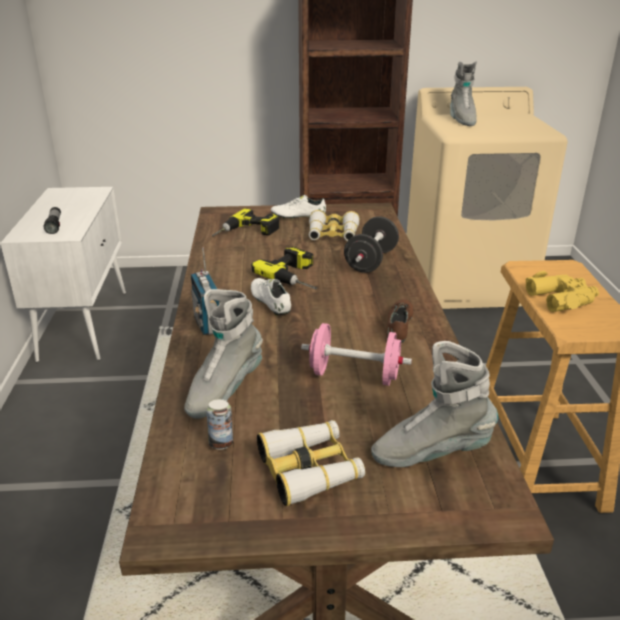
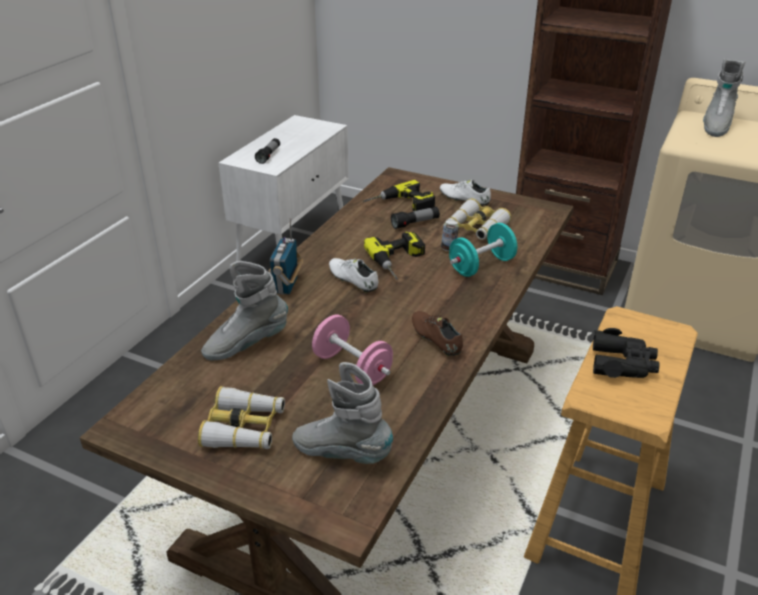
camera: 30 degrees right, 5 degrees up
can [207,399,233,450] -> can moved to [441,220,459,251]
white shoe [251,278,291,316] -> white shoe turned 45 degrees counterclockwise [329,258,378,293]
black dumbbell [344,216,399,273] -> turquoise dumbbell [449,223,517,277]
brown shoe [386,299,413,343] -> brown shoe turned 75 degrees counterclockwise [412,311,463,356]
yellow binoculars [526,271,599,312] -> black binoculars [593,328,660,378]
none -> flashlight [391,207,440,229]

